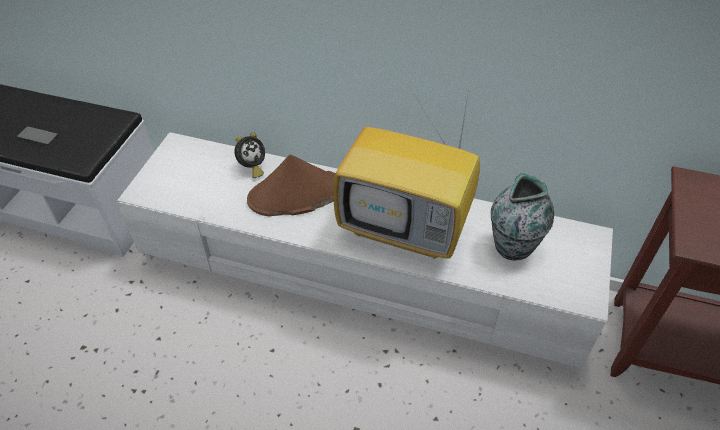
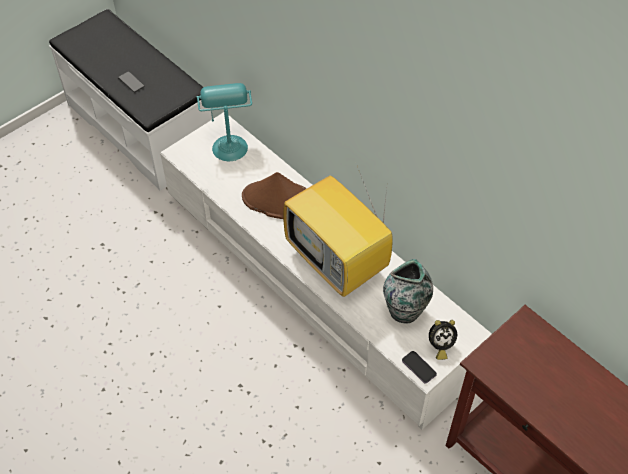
camera: 30 degrees right, 5 degrees up
alarm clock [234,132,265,178] -> alarm clock moved to [429,320,457,360]
none -> turquoise table lamp [197,83,252,161]
none -> phone [402,351,437,384]

